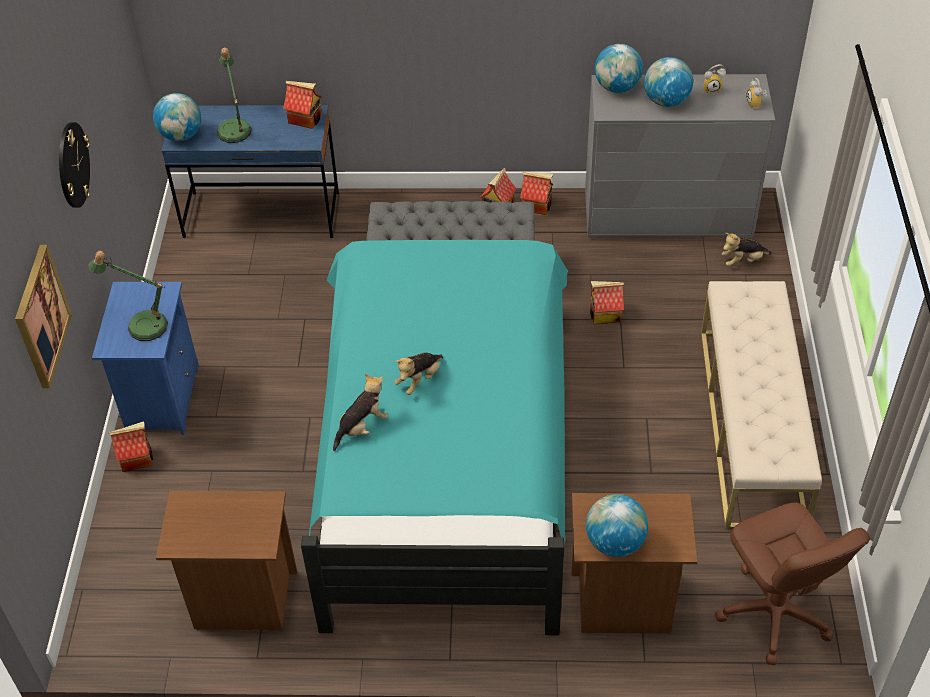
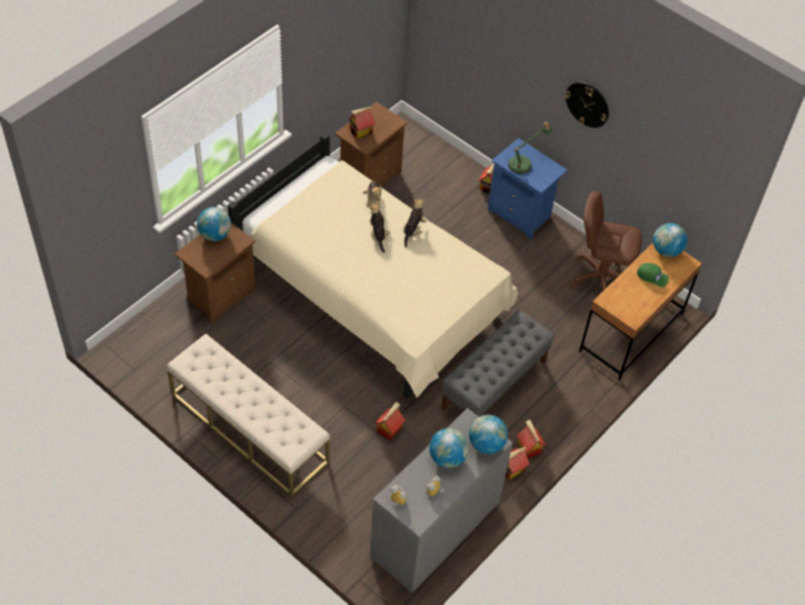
camera: 125 degrees right, 5 degrees up
picture [15,245,72,388] -> none
blue desk [162,105,339,238] -> brown desk [579,243,702,380]
table lamp [217,48,252,143] -> green cap [637,263,669,287]
toy house [283,81,322,129] -> toy house moved to [349,106,375,139]
turquoise bed [301,240,569,635] -> beige bed [228,133,518,398]
brown office chair [715,503,870,665] -> brown office chair moved to [570,191,642,292]
plush toy [722,233,772,266] -> plush toy moved to [403,198,426,248]

